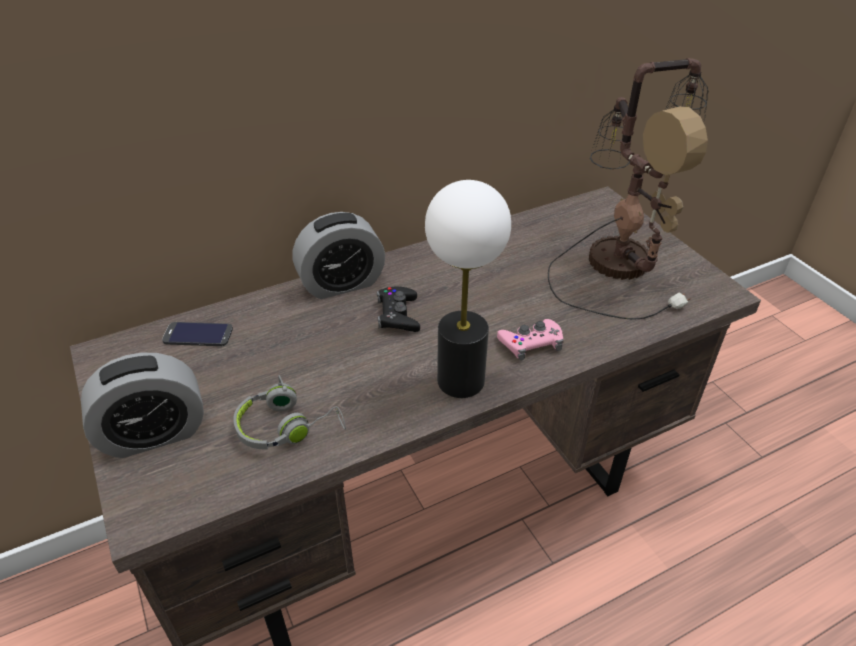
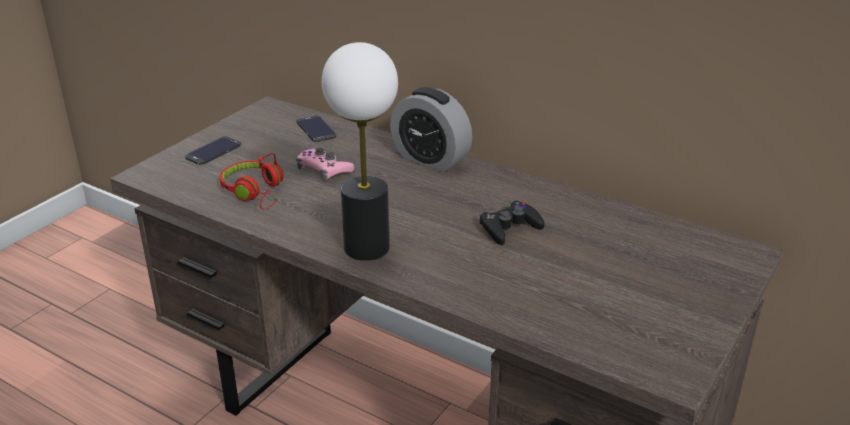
camera: 60 degrees right, 10 degrees down
alarm clock [81,353,204,458] -> phone [185,136,242,165]
grey headphones [233,375,346,449] -> red headphones [220,153,284,210]
black game controller [377,286,420,332] -> black game controller moved to [480,200,544,245]
pink game controller [497,319,563,361] -> pink game controller moved to [296,148,354,181]
table lamp [548,58,708,320] -> none

